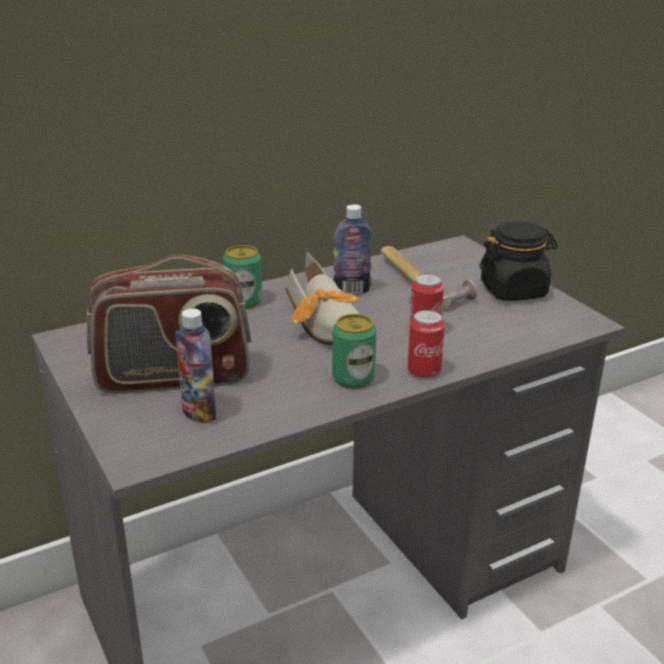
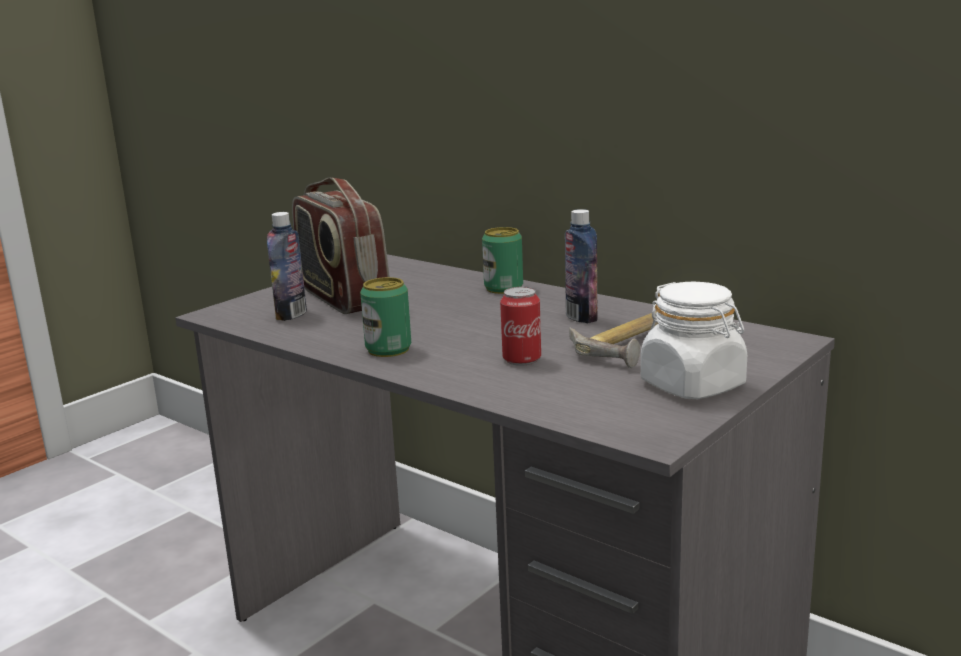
camera: 70 degrees right, 10 degrees down
shoe [286,252,360,345] -> none
can [408,310,445,378] -> none
black jar [480,221,557,301] -> white jar [641,282,747,399]

